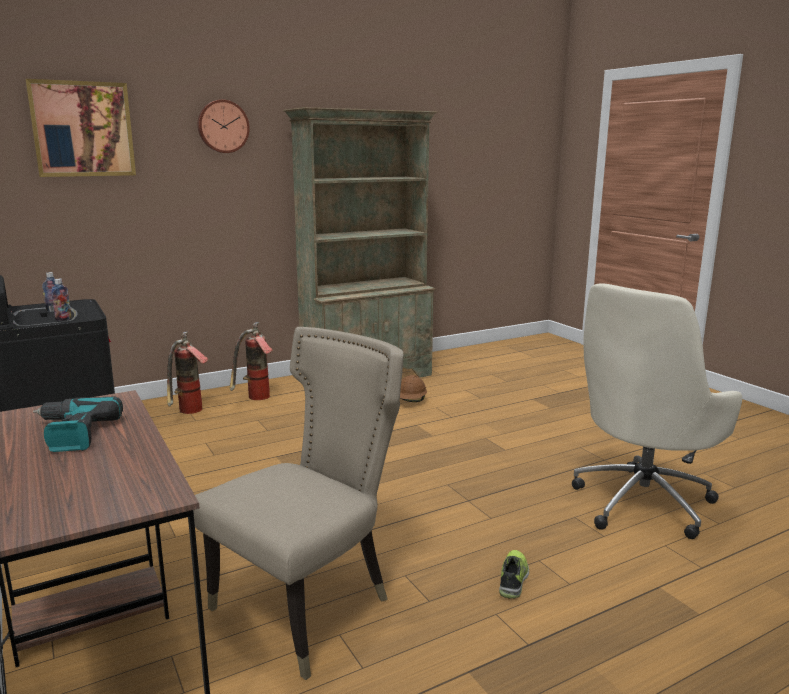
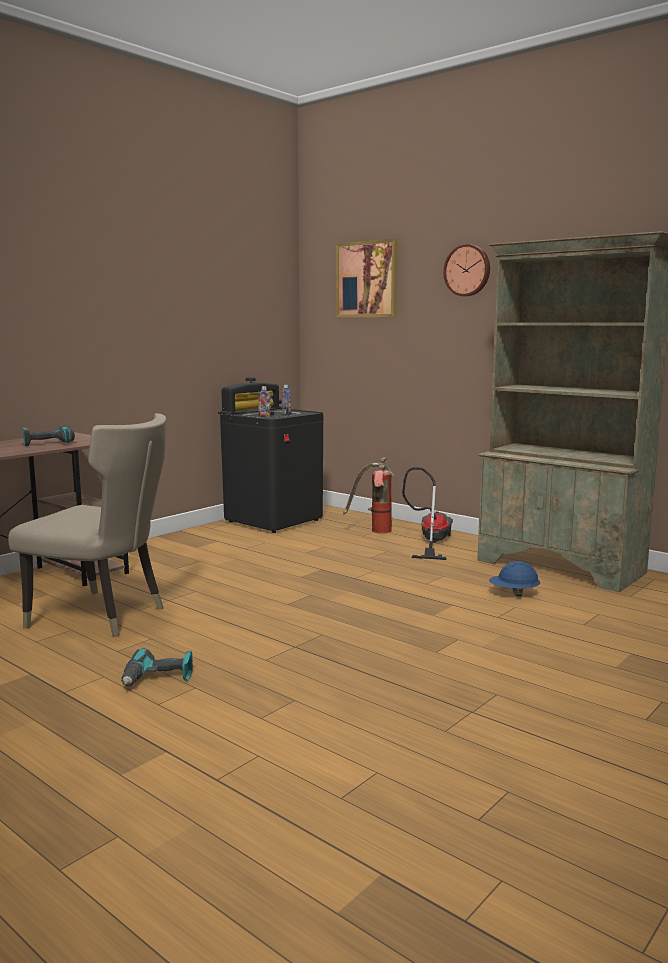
camera: 70 degrees right, 5 degrees down
fire extinguisher [230,322,273,400] -> vacuum cleaner [402,467,453,560]
brown hard hat [400,375,427,402] -> blue hard hat [489,561,540,596]
shoe [499,550,529,599] -> power drill [121,648,193,686]
beige office chair [572,284,742,539] -> none

